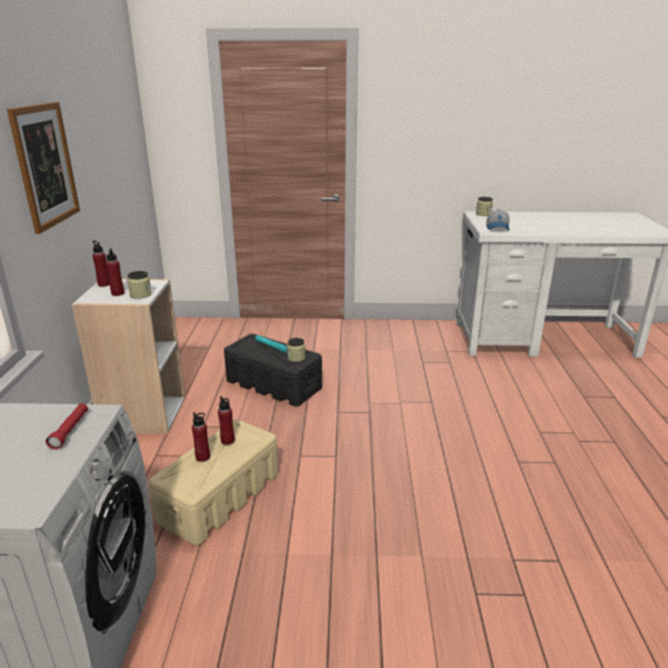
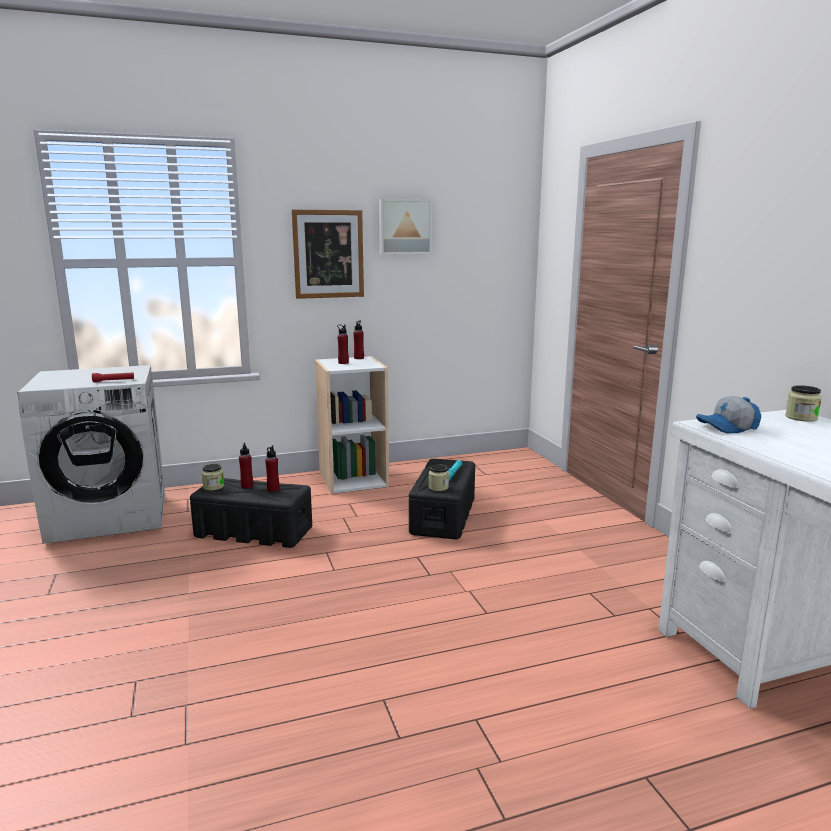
camera: 70 degrees right, 10 degrees down
jar [127,271,152,299] -> jar moved to [202,464,224,491]
beige storage box [148,419,278,545] -> black storage box [190,478,312,548]
none -> picture [379,199,432,255]

